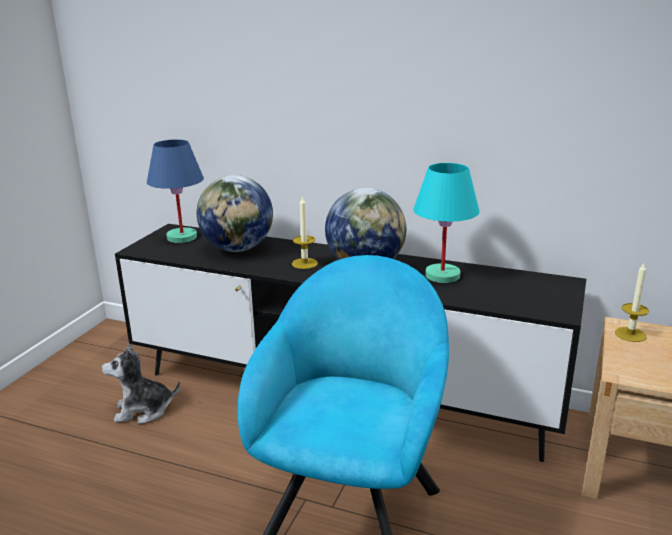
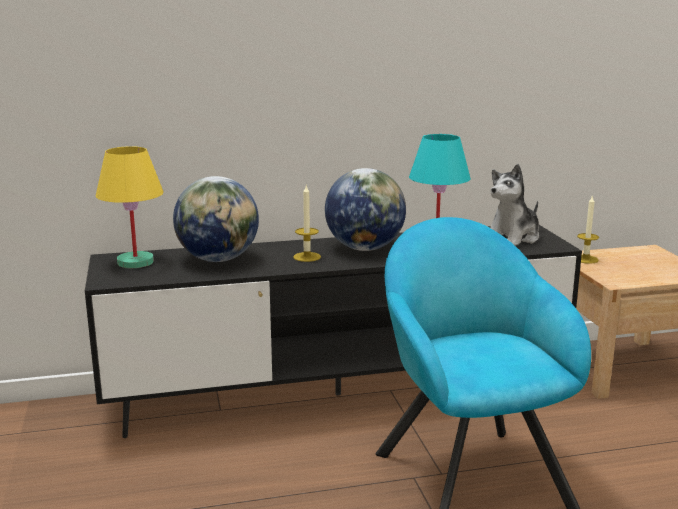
camera: 35 degrees left, 5 degrees down
plush toy [102,343,180,424] -> plush toy moved to [490,164,539,246]
blue table lamp [147,139,204,243] -> yellow table lamp [95,146,164,268]

